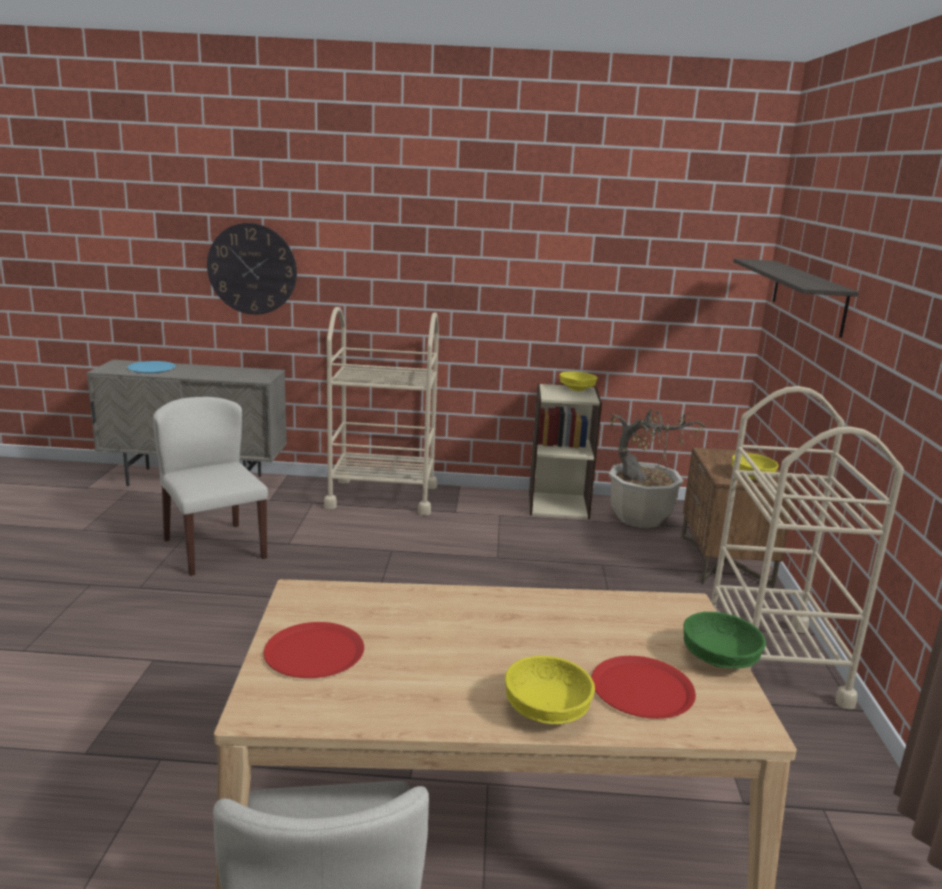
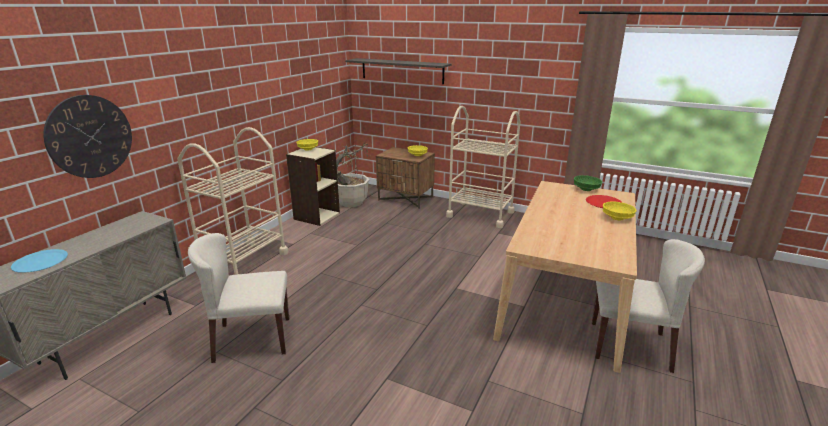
camera: 65 degrees left, 5 degrees up
red plate [264,622,364,678] -> none

